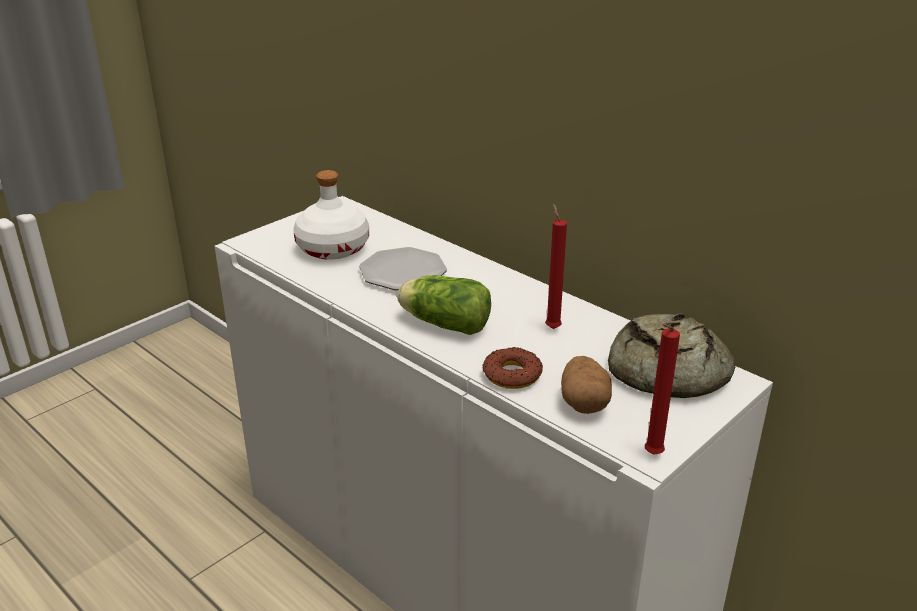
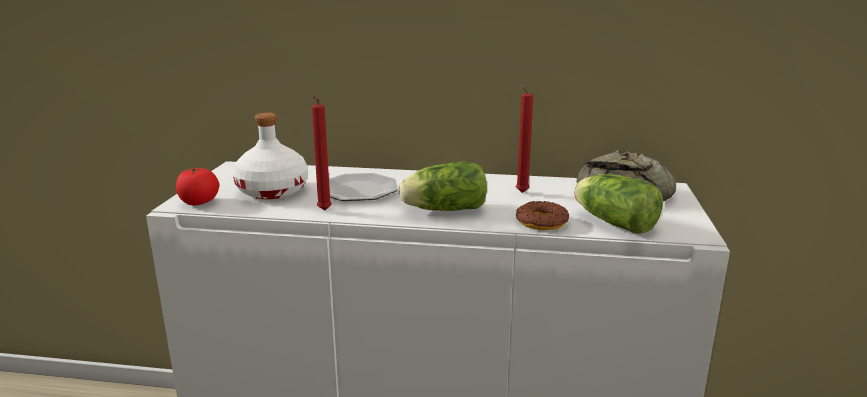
camera: 35 degrees left, 10 degrees down
potato [561,356,612,414] -> lettuce [574,174,663,234]
red candle [645,324,680,454] -> red candle moved to [312,96,332,210]
none -> tomato [176,167,219,205]

